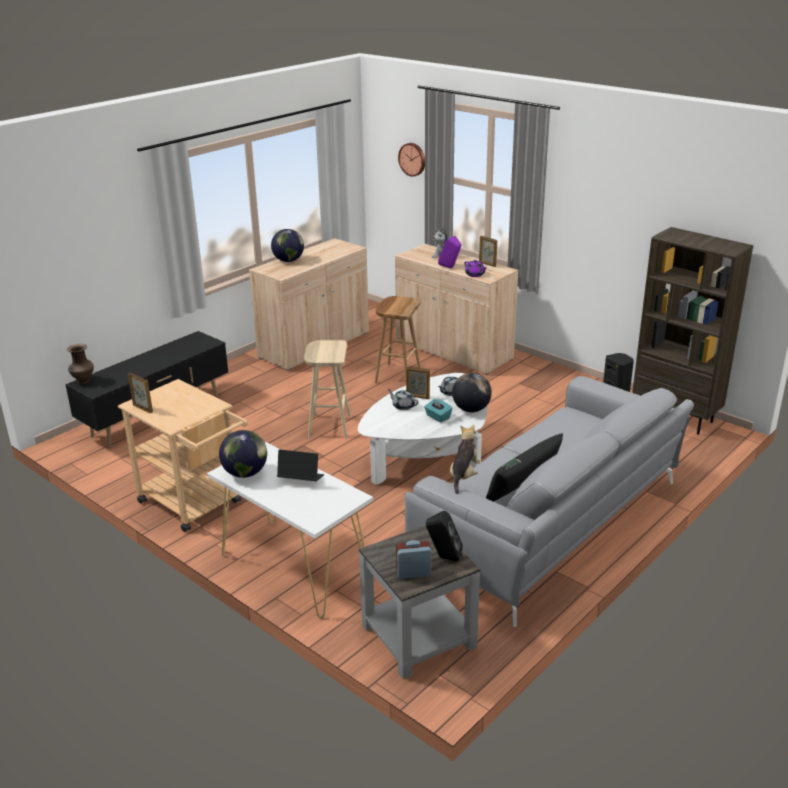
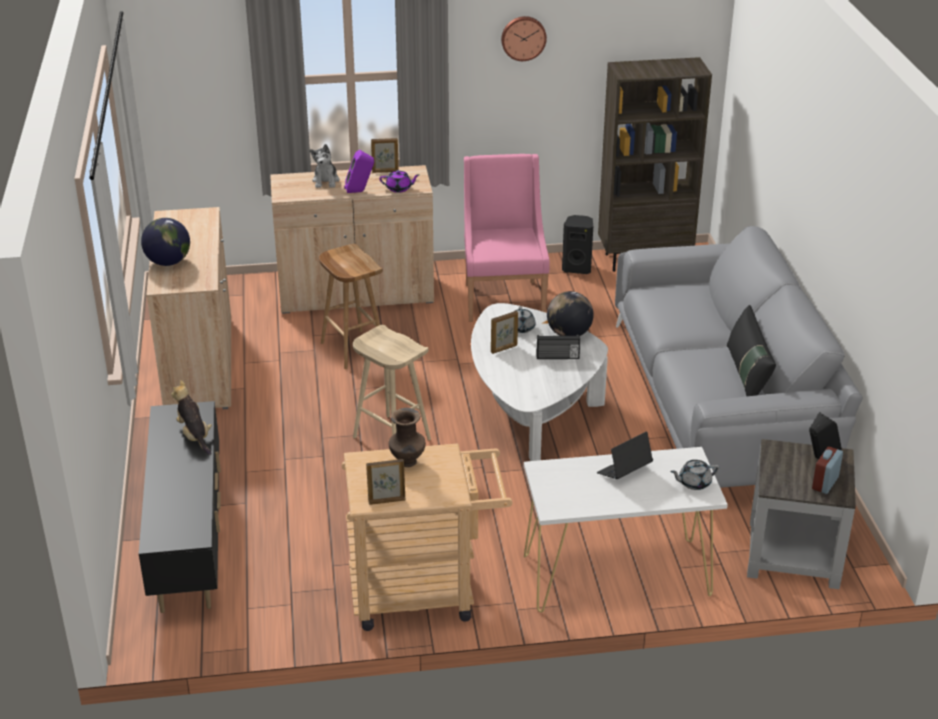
camera: 50 degrees left, 5 degrees up
brown vase [67,344,94,384] -> brown vase moved to [388,408,426,467]
globe [219,430,267,478] -> none
grey teapot [387,389,419,410] -> grey teapot moved to [670,460,719,490]
wall clock [398,143,425,177] -> wall clock moved to [501,16,547,61]
turquoise tissue box [424,399,452,422] -> radio [537,335,580,359]
plush toy [450,425,480,494] -> plush toy moved to [171,380,212,455]
none -> pink armchair [464,154,550,322]

